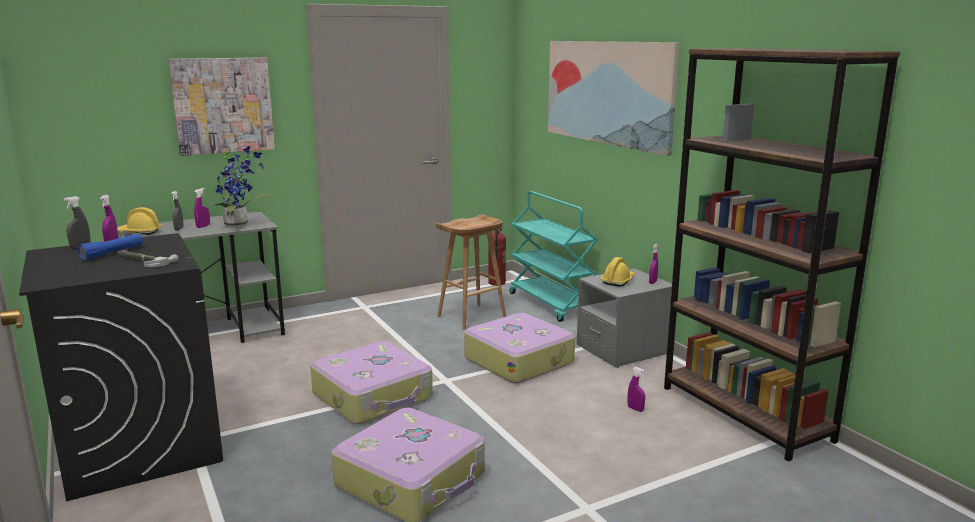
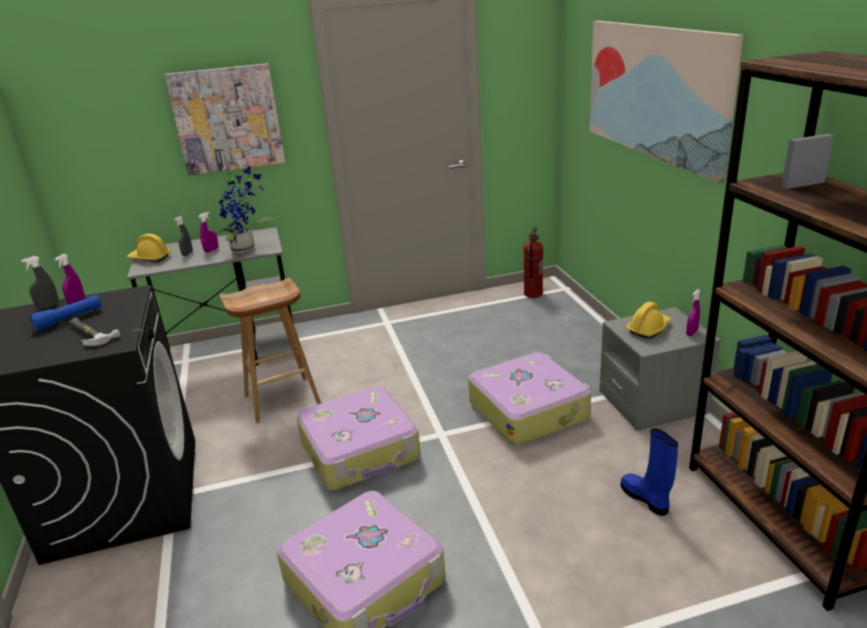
camera: 15 degrees right, 10 degrees up
brown stool [436,214,506,330] -> brown stool moved to [220,278,321,423]
turquoise cart [510,191,598,322] -> none
purple spray bottle [627,367,645,412] -> blue boot [621,428,678,516]

